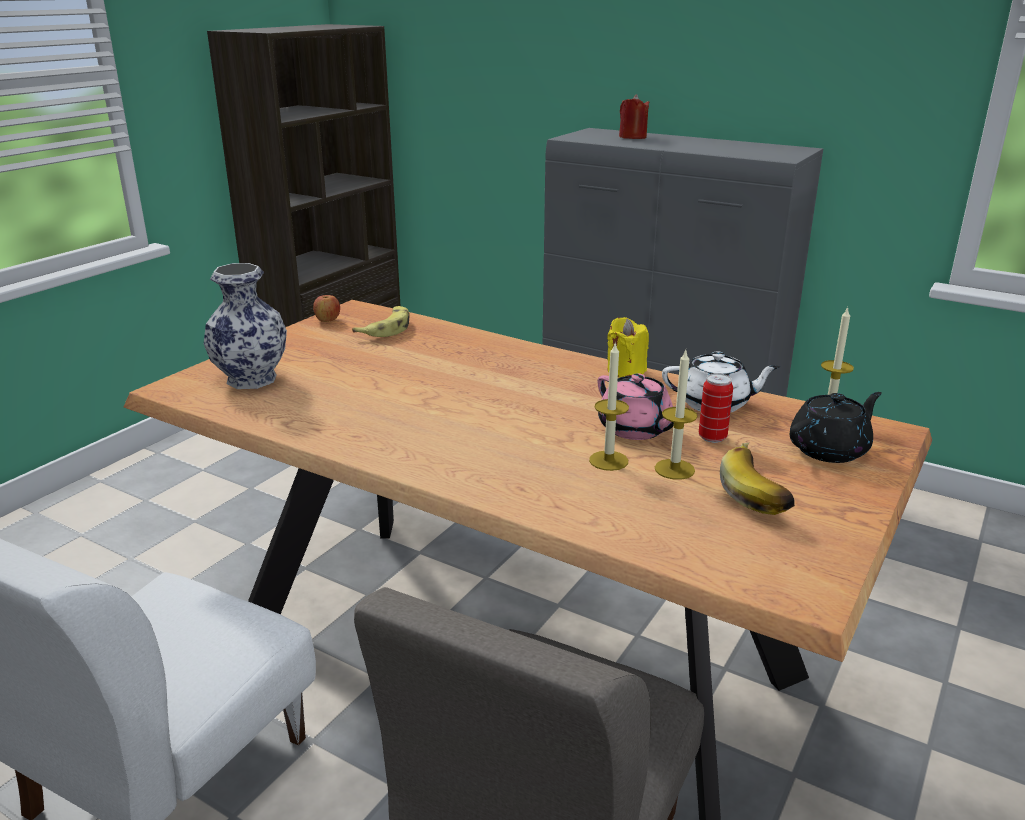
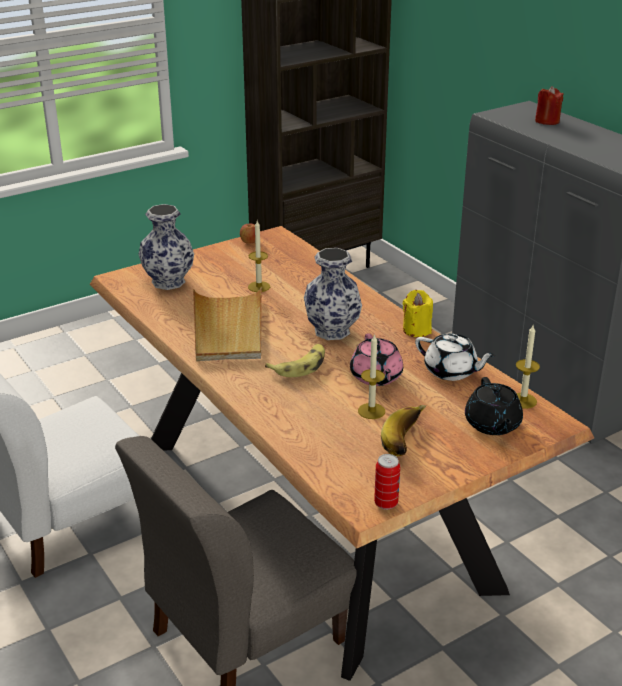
camera: 25 degrees right, 5 degrees up
banana [352,306,410,337] -> banana moved to [265,344,325,377]
candle [589,344,629,471] -> candle moved to [248,221,270,292]
can [699,373,733,443] -> can moved to [374,454,400,510]
black teapot [790,392,882,463] -> black teapot turned 90 degrees clockwise [465,377,523,435]
none -> beige tray [193,287,262,361]
none -> vase [304,248,362,340]

